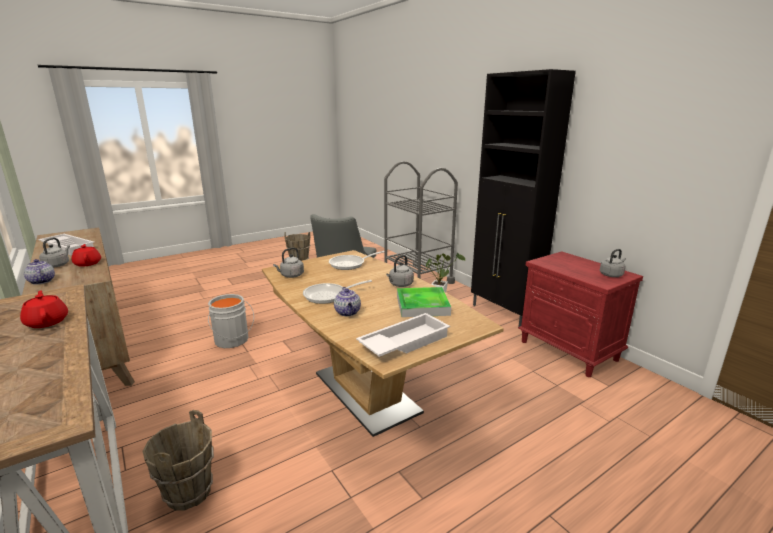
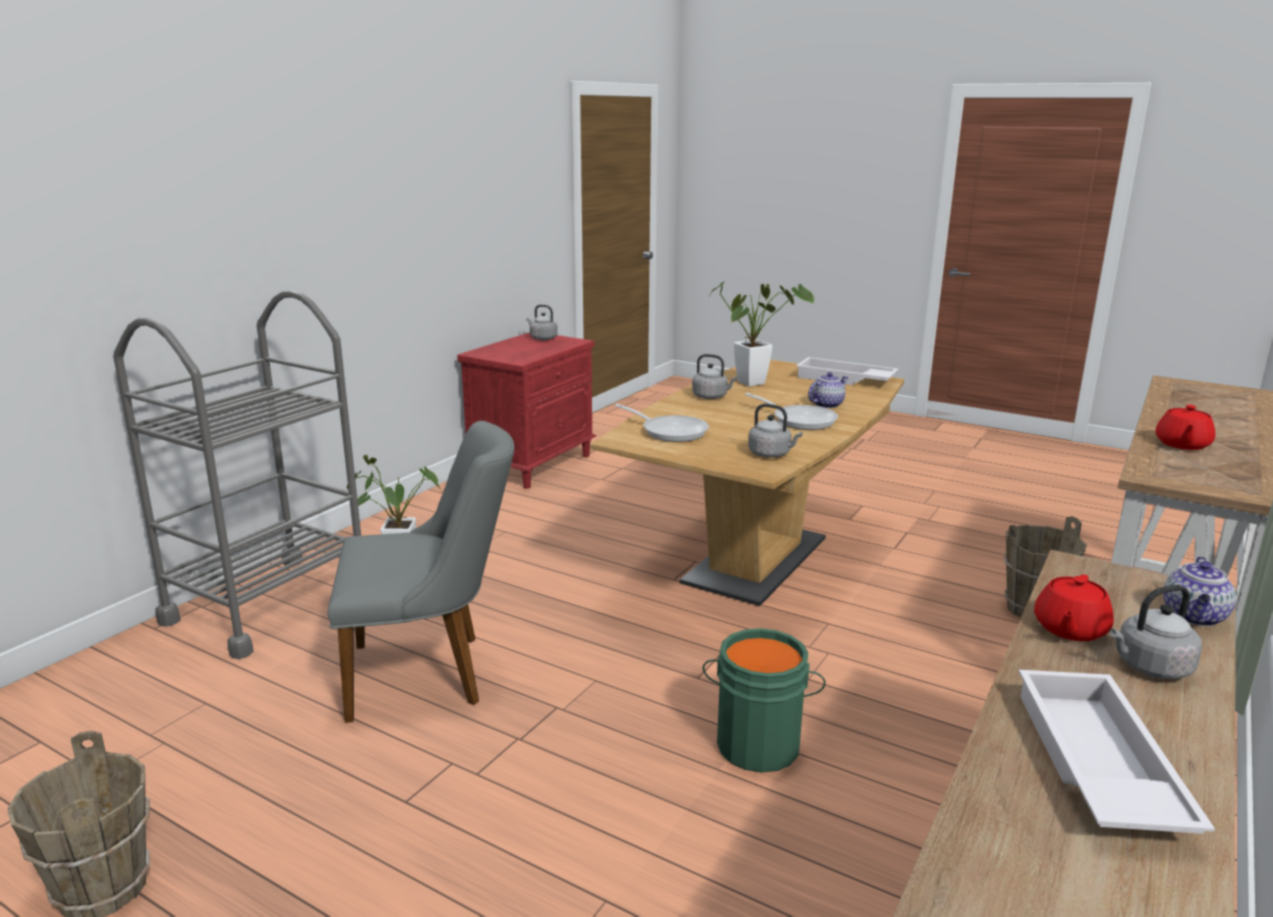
camera: 115 degrees left, 0 degrees up
grey bucket [208,294,254,348] -> green bucket [703,628,826,773]
tray [397,287,451,317] -> potted plant [710,282,814,386]
black cabinet [471,69,576,327] -> none

